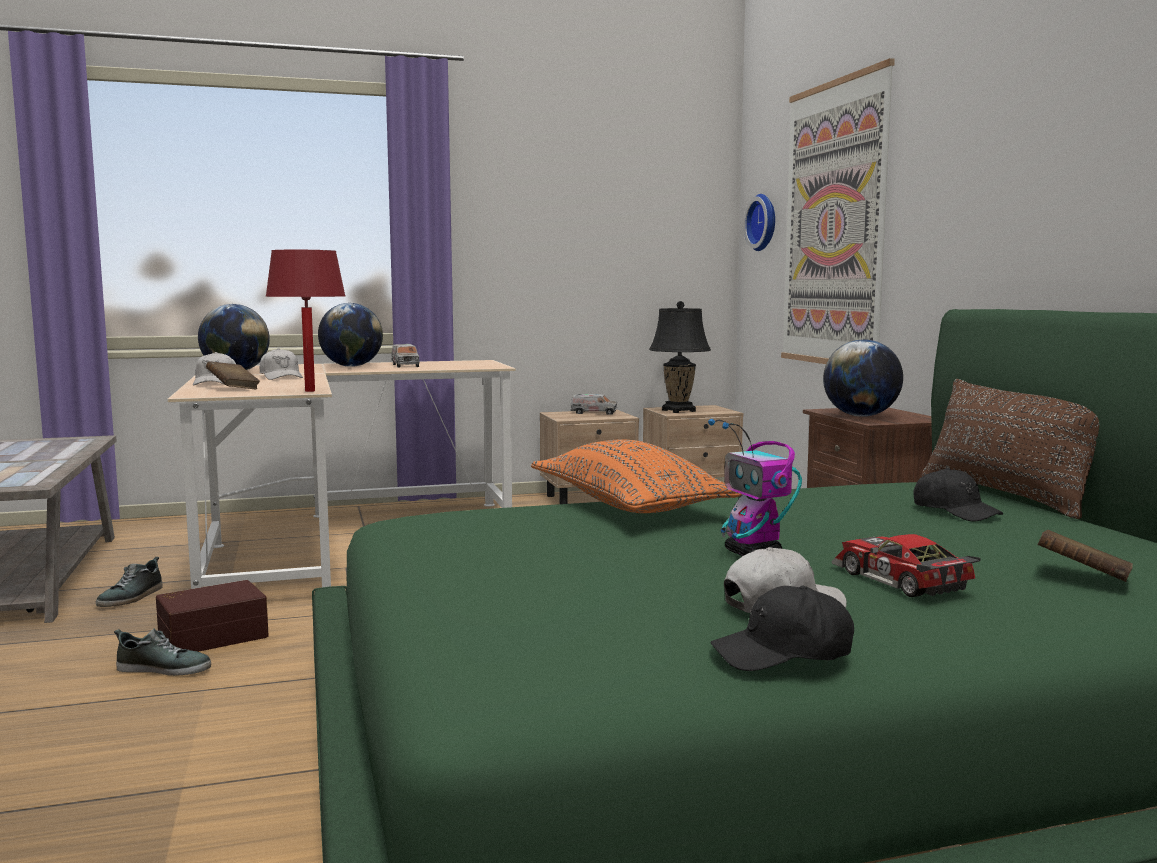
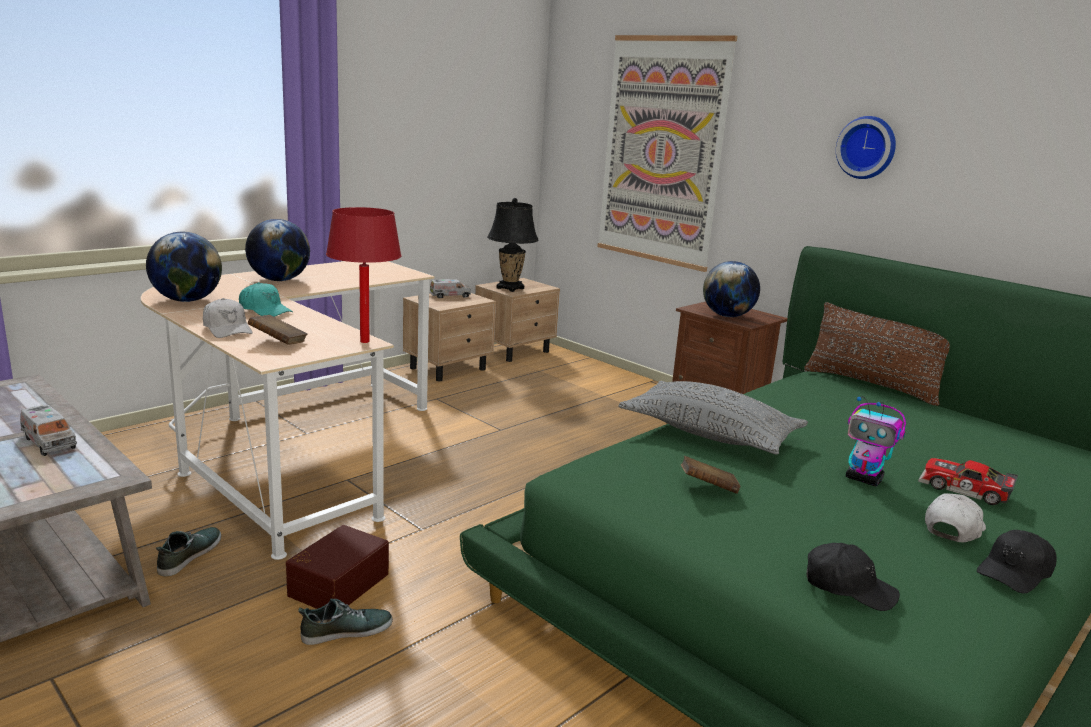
camera: 30 degrees left, 10 degrees up
shoe [96,557,163,607] -> shoe turned 150 degrees counterclockwise [156,527,221,576]
white cap [259,348,303,380] -> turquoise cap [239,282,293,317]
toy truck [391,344,420,368] -> toy truck moved to [20,405,77,456]
orange pillow [531,440,743,513] -> grey pillow [618,381,808,455]
wall clock [744,194,775,251] -> wall clock moved to [836,116,896,179]
black cap [913,468,1003,521] -> black cap moved to [807,543,900,611]
brown book [1037,530,1133,582] -> brown book moved to [681,456,740,494]

